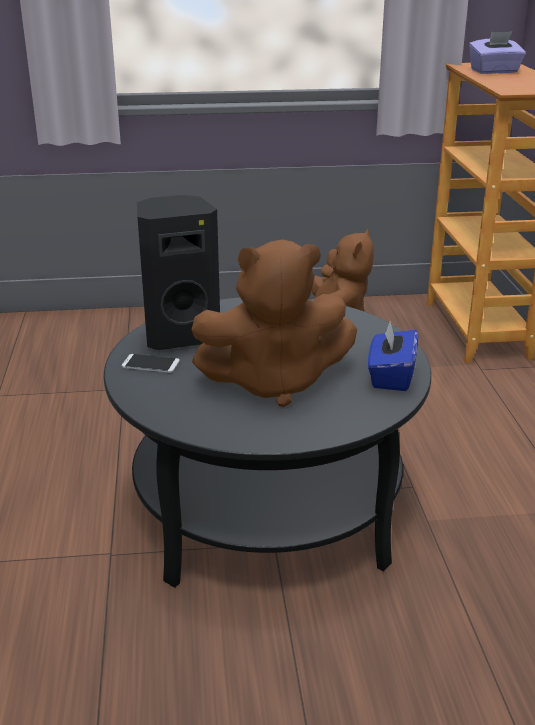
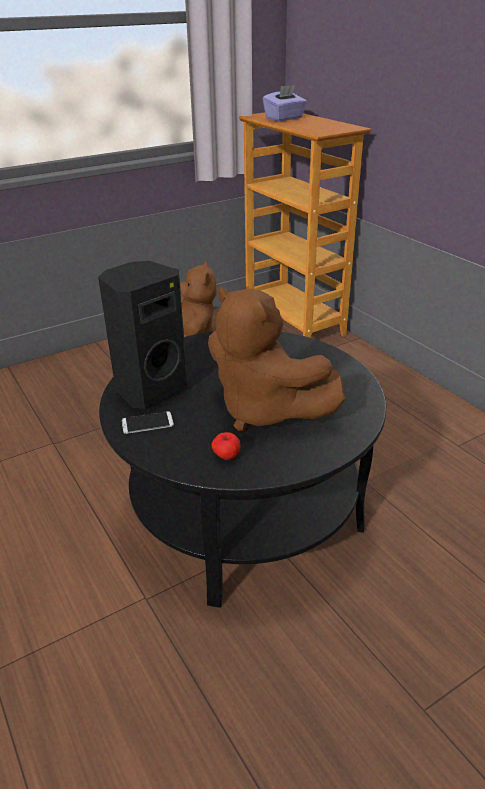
camera: 25 degrees left, 5 degrees up
brown plush toy [192,239,357,407] -> brown plush toy turned 75 degrees clockwise [208,286,345,431]
blue tissue box [368,322,418,391] -> none
none -> apple [212,432,241,460]

